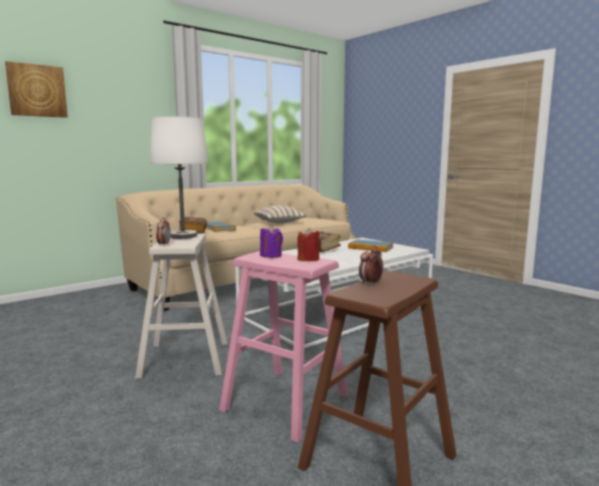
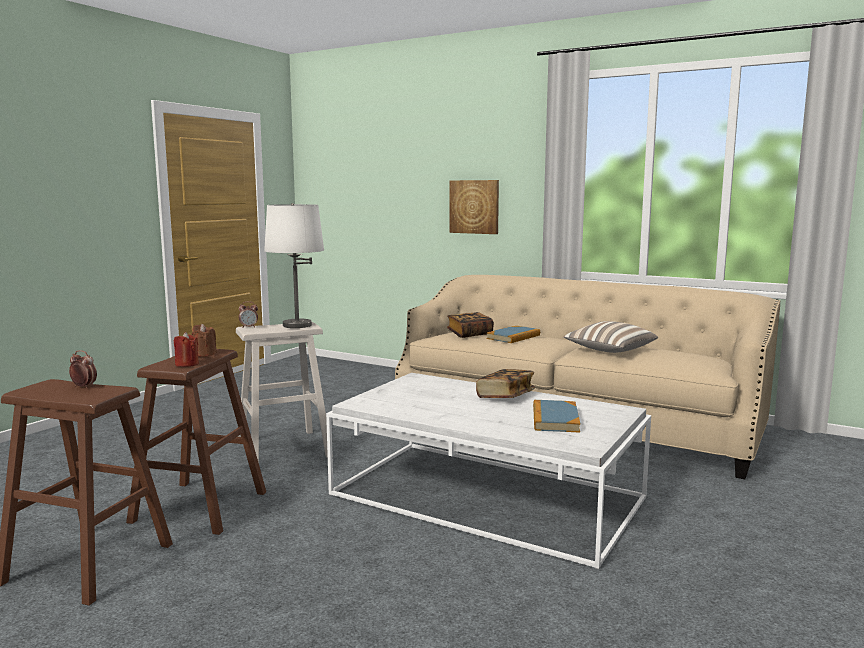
camera: 70 degrees right, 0 degrees up
picture [5,61,68,118] -> picture moved to [449,180,499,234]
pink stool [219,251,348,442] -> brown stool [126,349,266,535]
purple candle [260,226,283,258] -> brown candle [192,324,217,357]

